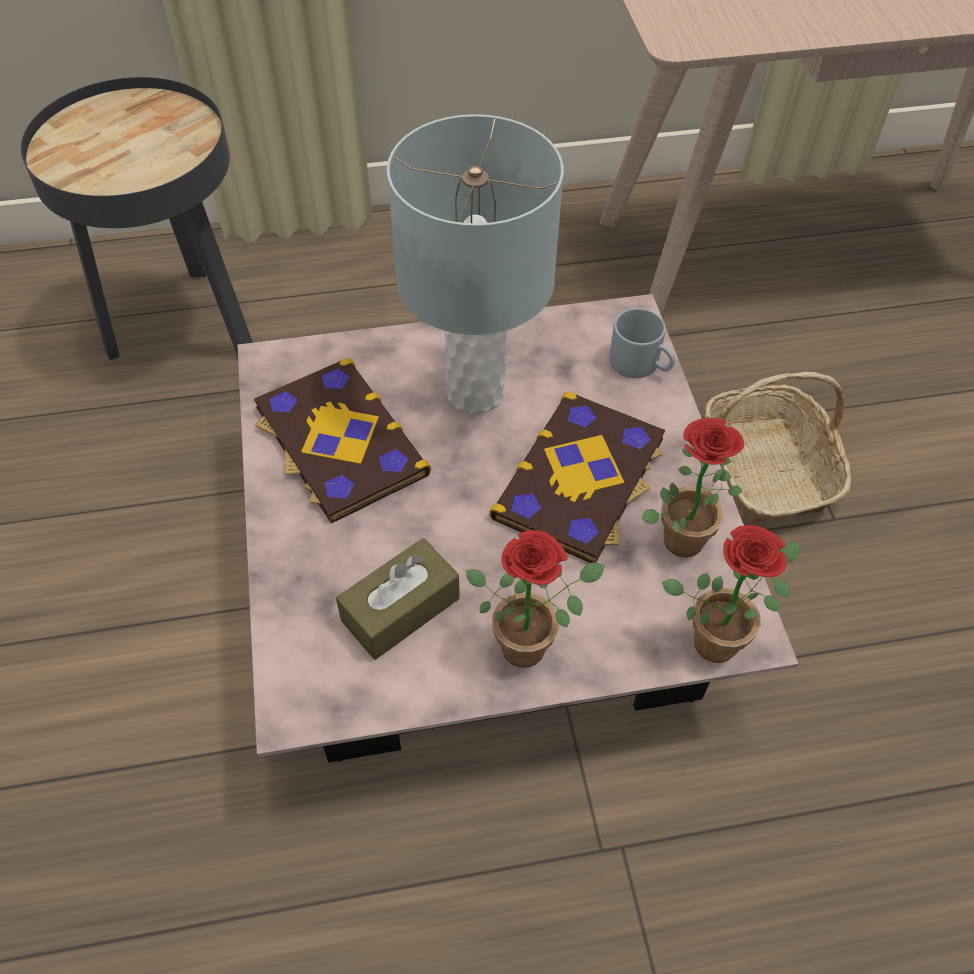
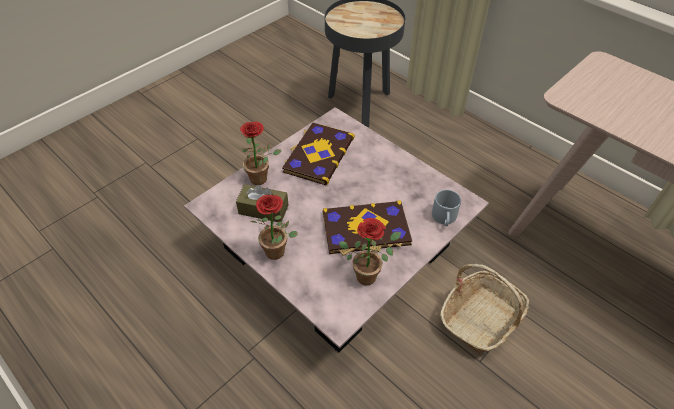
camera: 55 degrees right, 5 degrees down
grey table lamp [387,114,564,414] -> none
potted plant [662,525,800,663] -> potted plant moved to [238,121,282,185]

